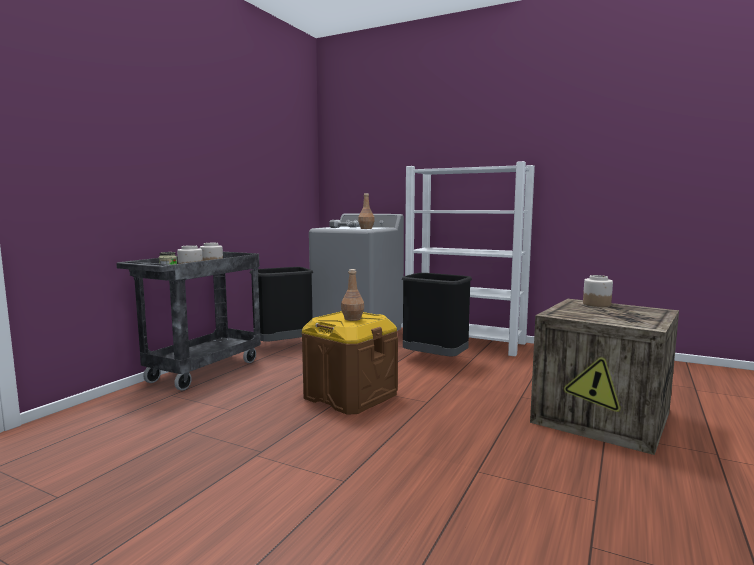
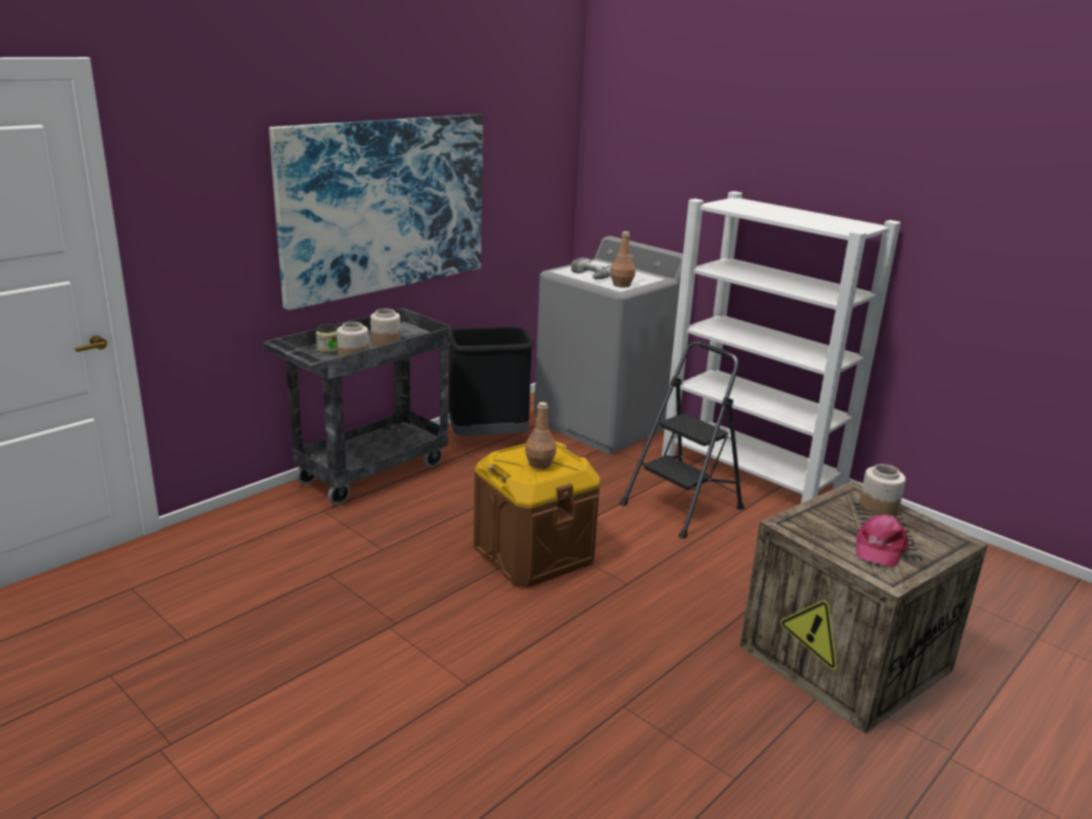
camera: 15 degrees right, 15 degrees up
black trash can [402,273,472,357] -> black step ladder [619,341,745,539]
none -> picture [269,114,483,310]
none -> pink cap [856,515,909,567]

